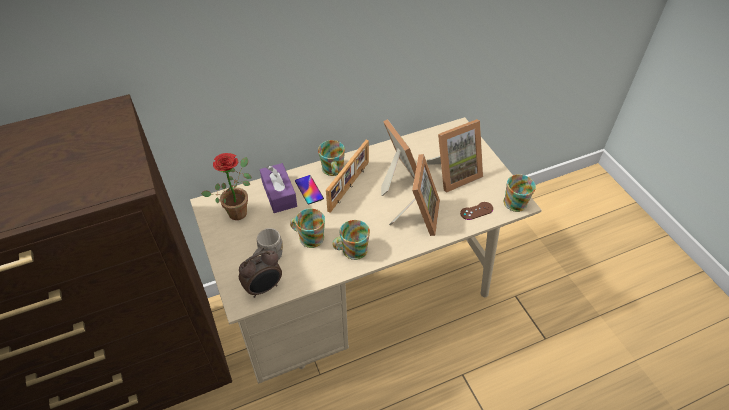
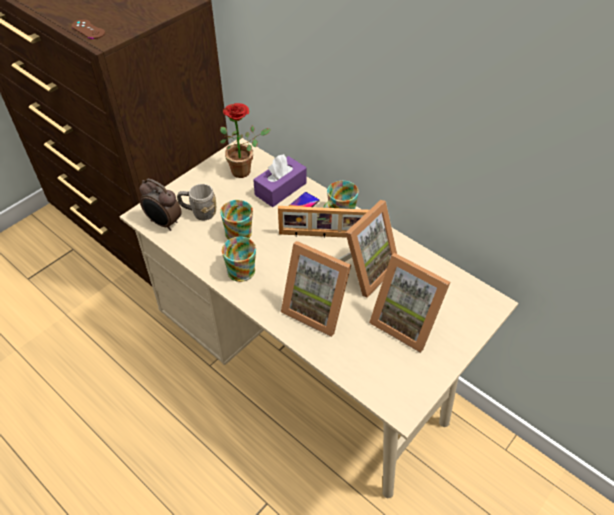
camera: 65 degrees right, 0 degrees up
picture frame [389,154,440,236] -> picture frame turned 45 degrees clockwise [281,241,351,337]
brown game controller [460,202,493,220] -> brown game controller moved to [72,20,105,39]
mug [504,174,536,212] -> none

